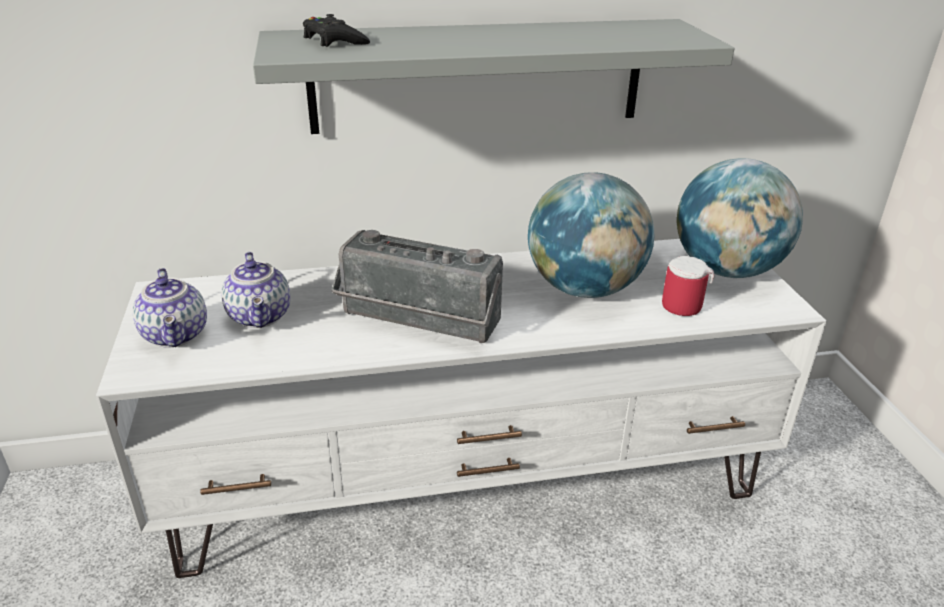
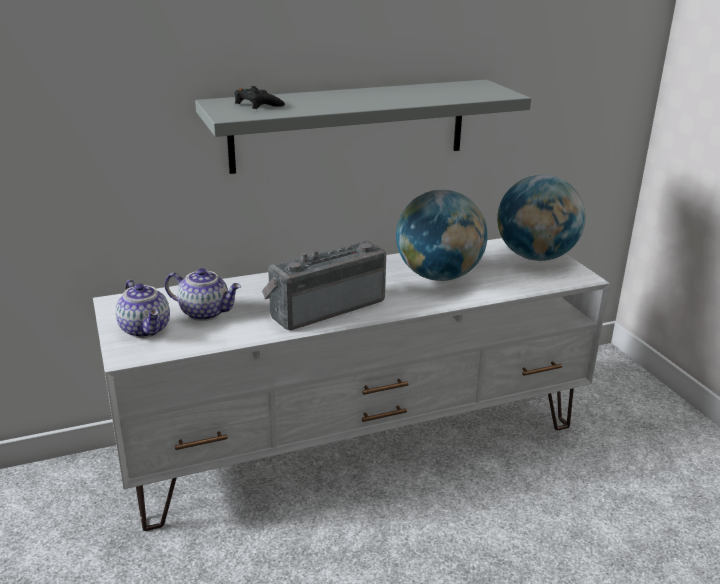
camera: 10 degrees left, 5 degrees down
teapot [221,252,290,328] -> teapot turned 45 degrees counterclockwise [165,268,241,321]
radio [331,230,503,343] -> radio turned 135 degrees clockwise [262,240,386,330]
mug [662,256,715,316] -> none

